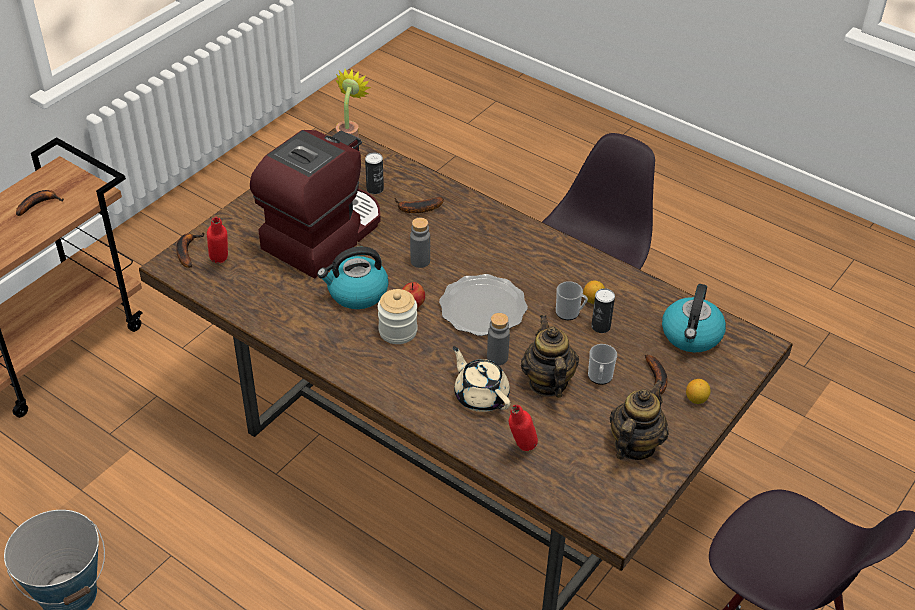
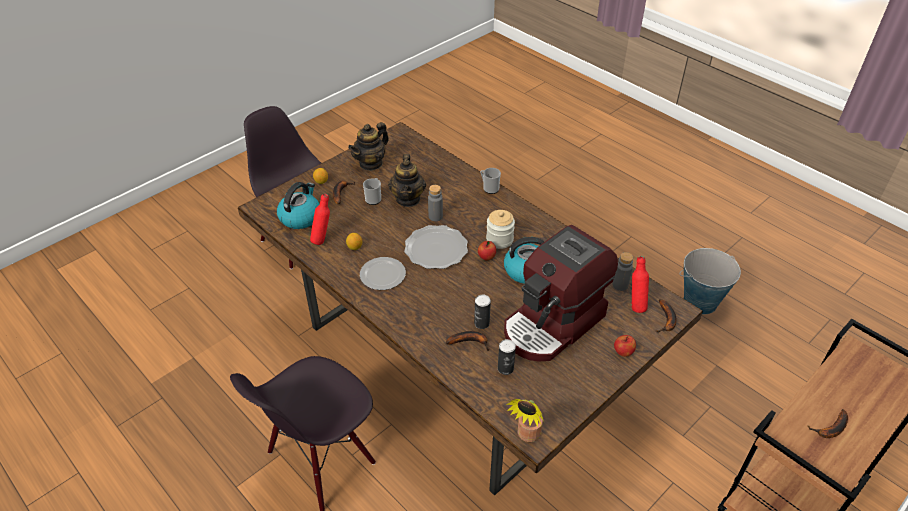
camera: 170 degrees left, 0 degrees up
grey bottle [410,218,430,268] -> grey bottle moved to [613,252,633,291]
beige teapot [453,346,511,412] -> none
red bottle [509,405,538,451] -> red bottle moved to [310,194,330,245]
mug [556,281,588,320] -> mug moved to [481,168,501,194]
can [591,288,615,333] -> can moved to [474,295,491,329]
none -> plate [360,257,406,290]
none -> apple [614,335,636,357]

